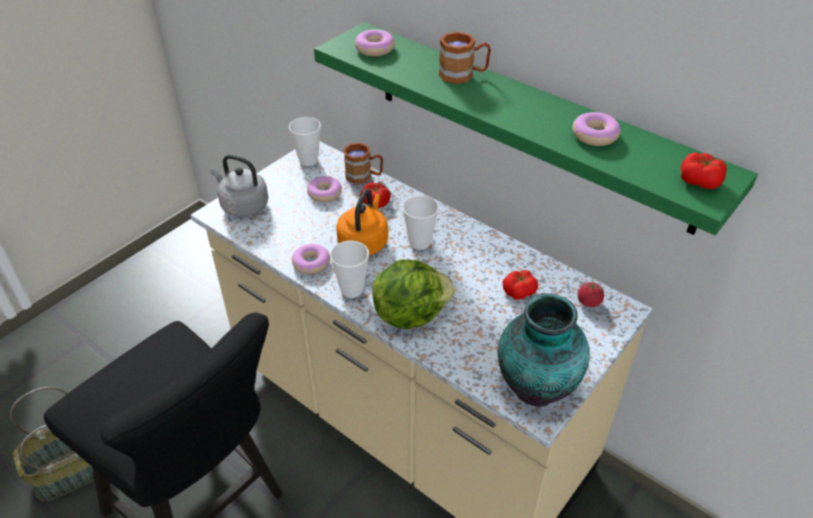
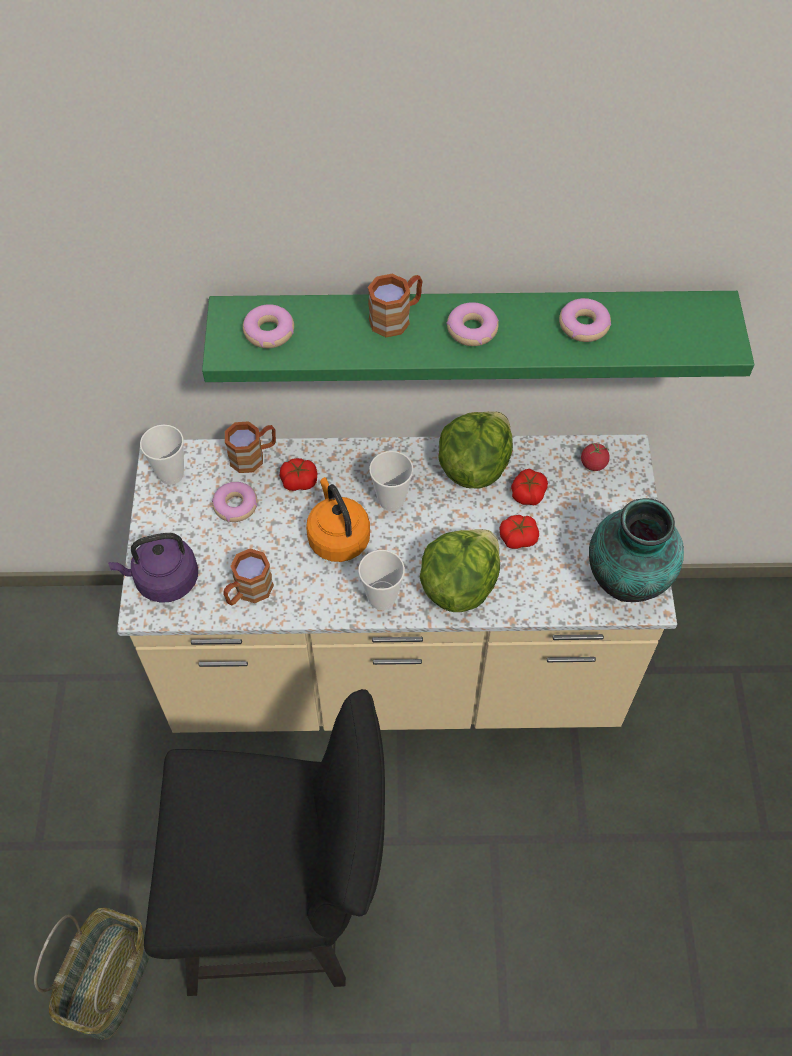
camera: 40 degrees left, 15 degrees up
grey kettle [211,155,268,217] -> purple kettle [108,533,198,603]
donut [292,244,330,274] -> donut moved to [446,303,499,346]
tomato [681,152,727,189] -> tomato moved to [499,515,539,549]
none -> brown mug [223,549,274,605]
none -> lettuce [438,411,513,488]

